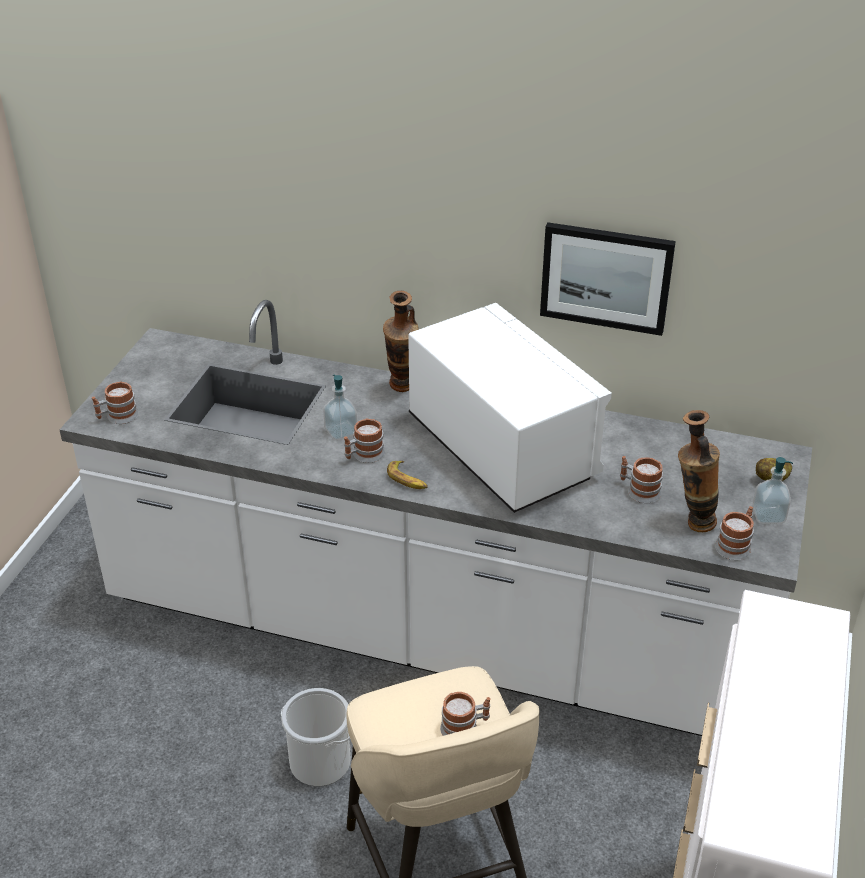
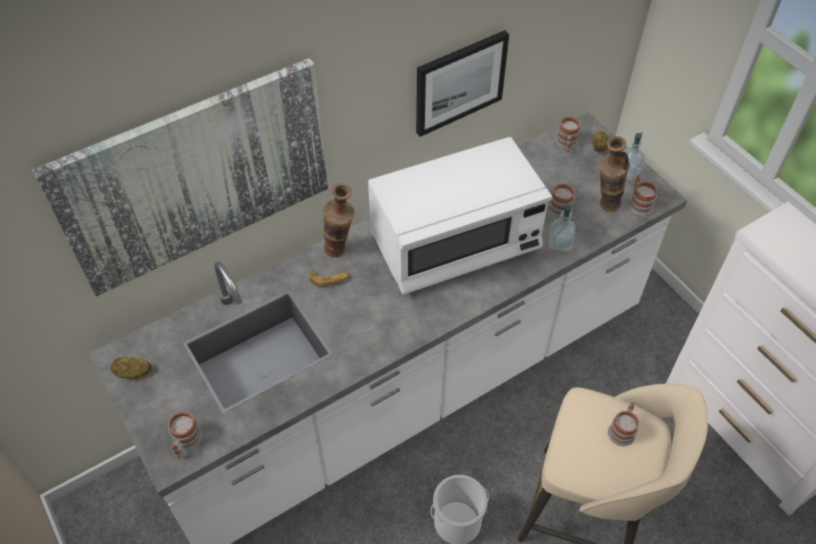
camera: 50 degrees left, 15 degrees up
soap dispenser [323,375,357,440] -> soap dispenser moved to [548,205,575,252]
mug [344,418,385,463] -> mug moved to [555,116,580,152]
banana [387,461,428,489] -> banana moved to [309,269,350,286]
white microwave [408,303,612,513] -> white microwave turned 150 degrees clockwise [368,137,552,295]
none -> picture [32,58,328,296]
none -> potato [111,357,151,379]

